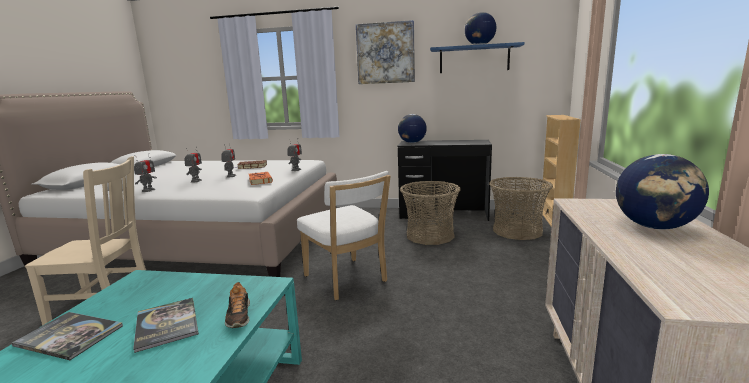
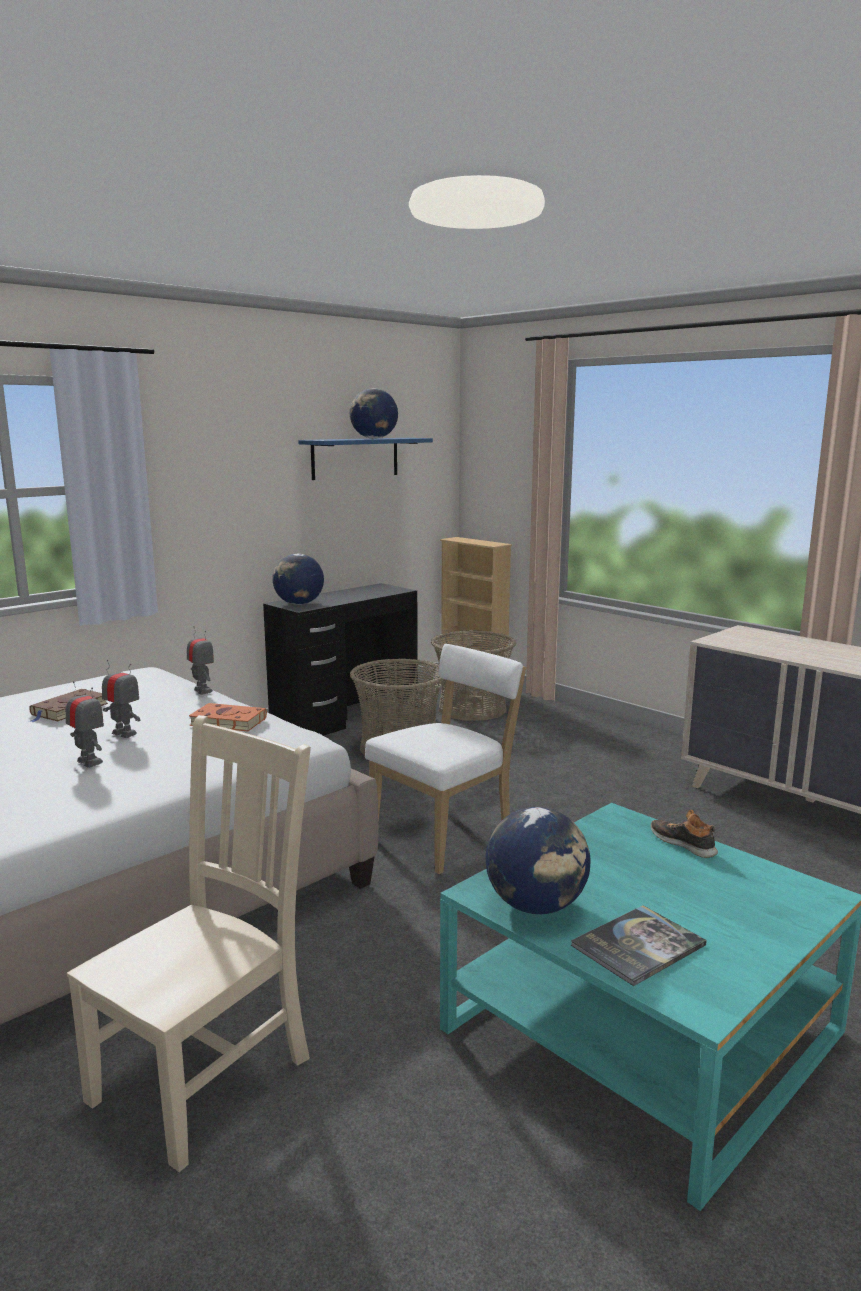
camera: 55 degrees left, 0 degrees up
book [133,298,199,353] -> none
toy robot [134,155,157,192] -> none
shoe [225,282,250,328] -> shoe turned 150 degrees counterclockwise [651,810,718,858]
white chair [297,171,391,300] -> white chair turned 45 degrees counterclockwise [365,644,526,874]
picture [356,20,415,84] -> none
globe [616,154,709,229] -> globe moved to [486,807,590,914]

